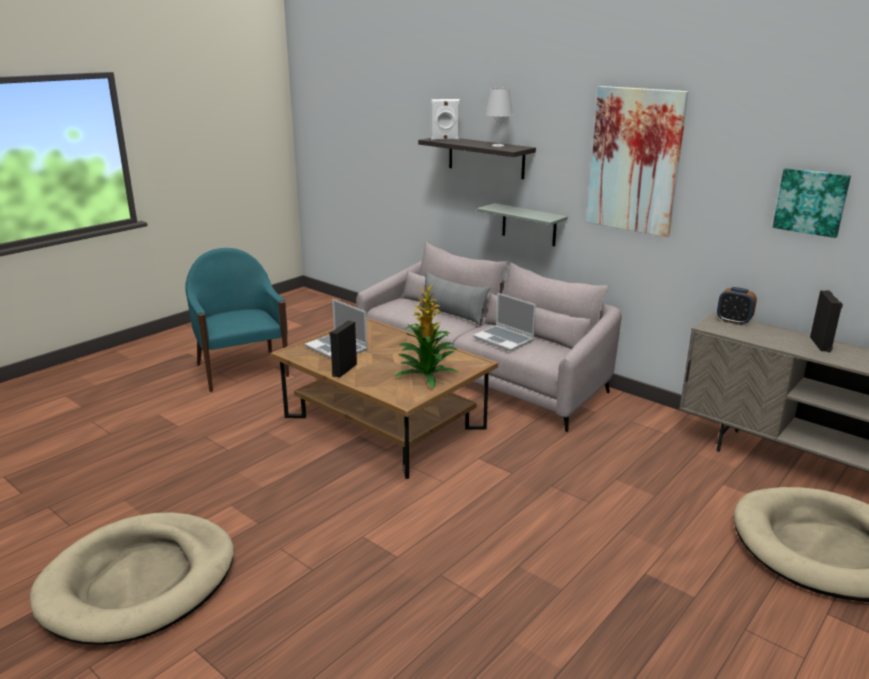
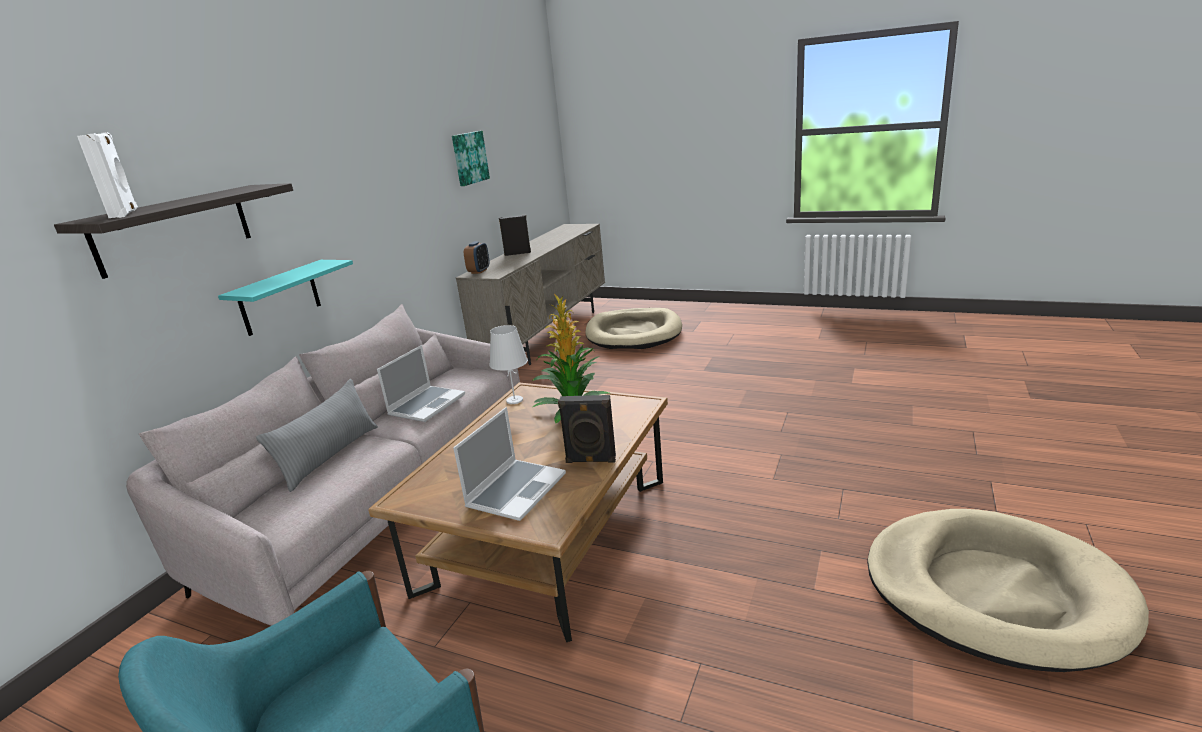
camera: 105 degrees left, 0 degrees up
grey shelf [477,203,568,246] -> turquoise shelf [218,260,353,336]
white table lamp [485,88,513,147] -> white table lamp moved to [489,325,528,404]
picture [587,86,688,237] -> none

